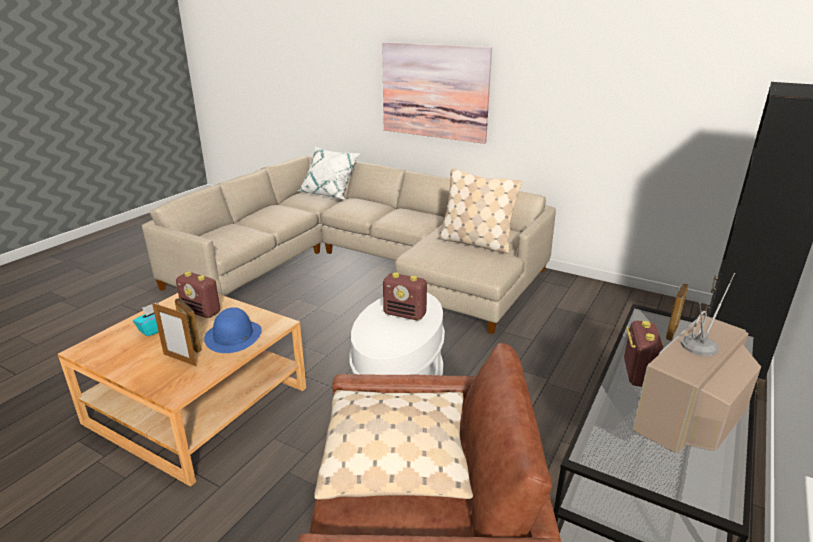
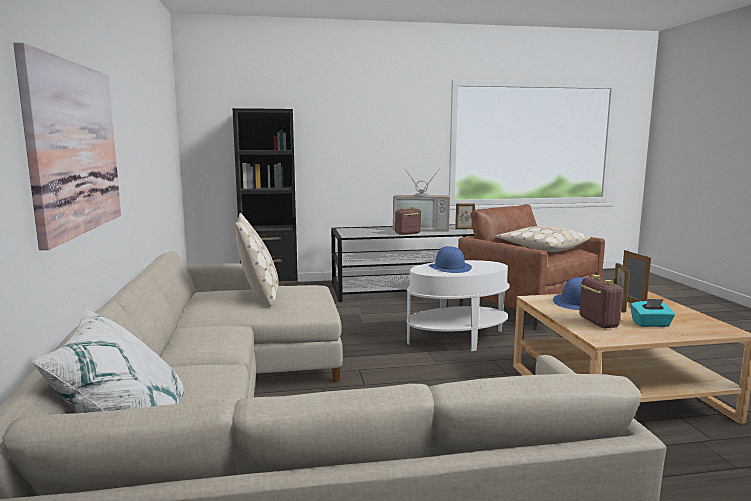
camera: 130 degrees left, 15 degrees down
radio [383,272,427,320] -> blue hat [428,246,472,273]
picture frame [666,283,688,341] -> picture frame moved to [455,203,475,229]

